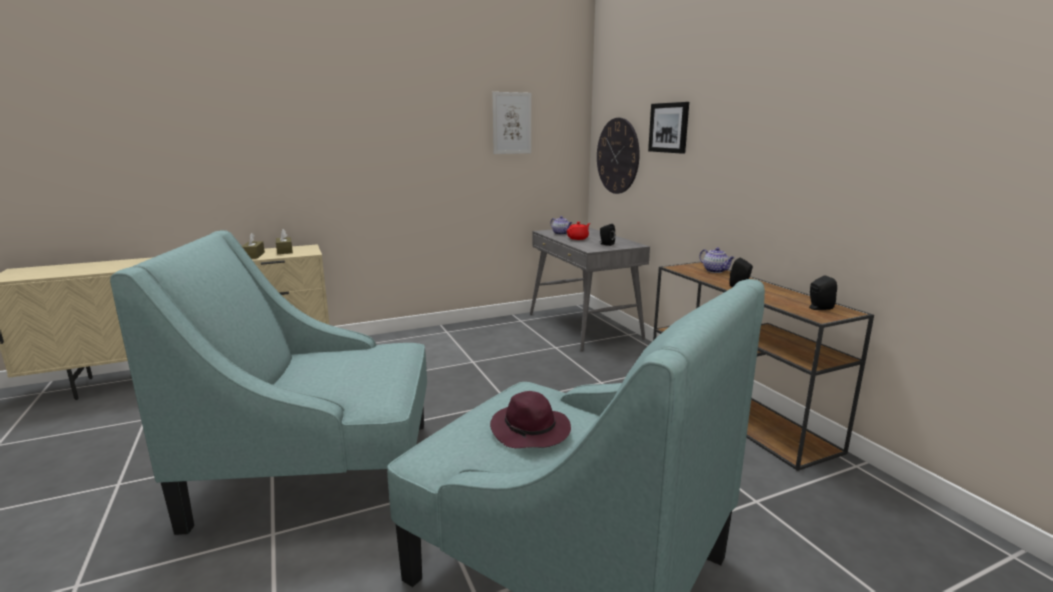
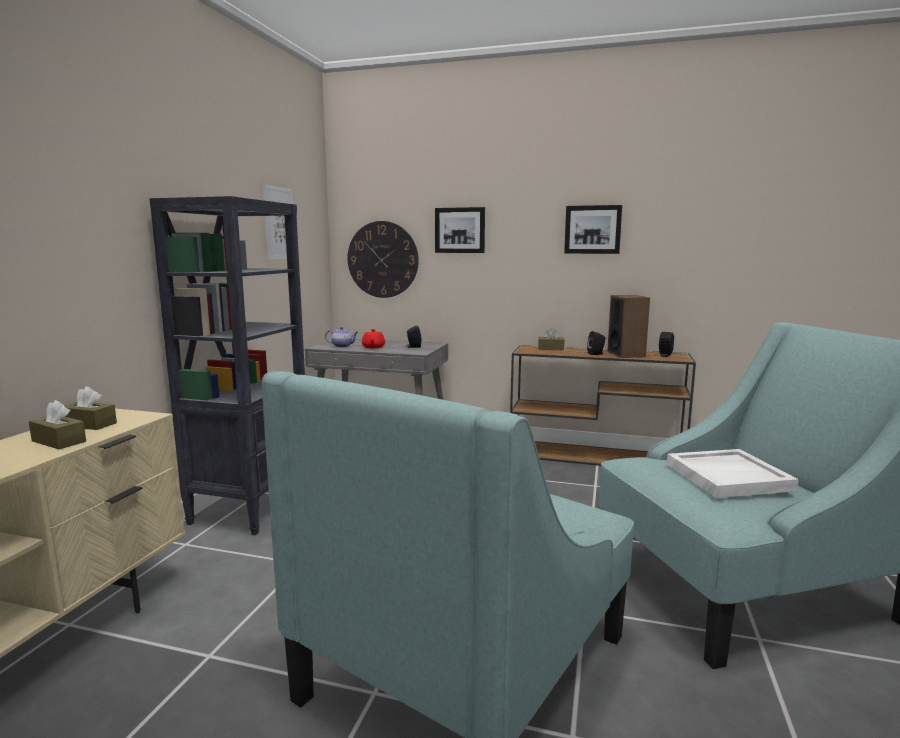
camera: 50 degrees left, 5 degrees down
purple hat [490,391,571,448] -> white tray [667,449,799,498]
teapot [699,247,735,273] -> brown tissue box [538,328,565,350]
none -> black bookcase [149,196,305,535]
none -> picture [564,205,622,254]
none -> speaker [607,295,650,358]

